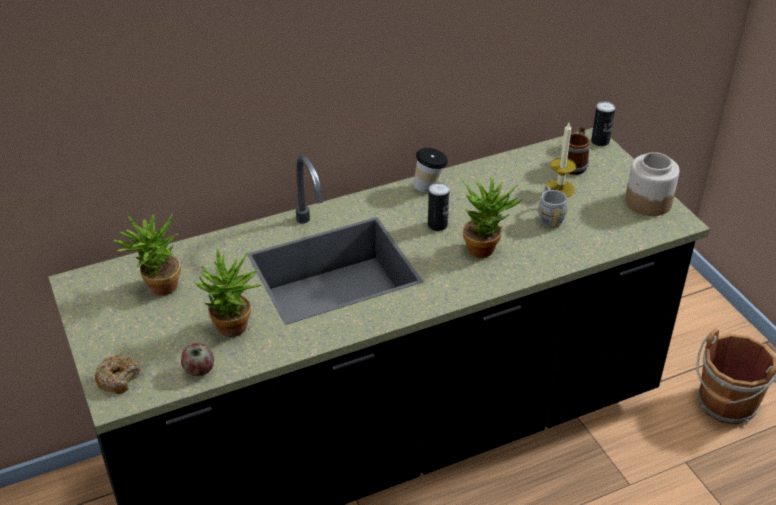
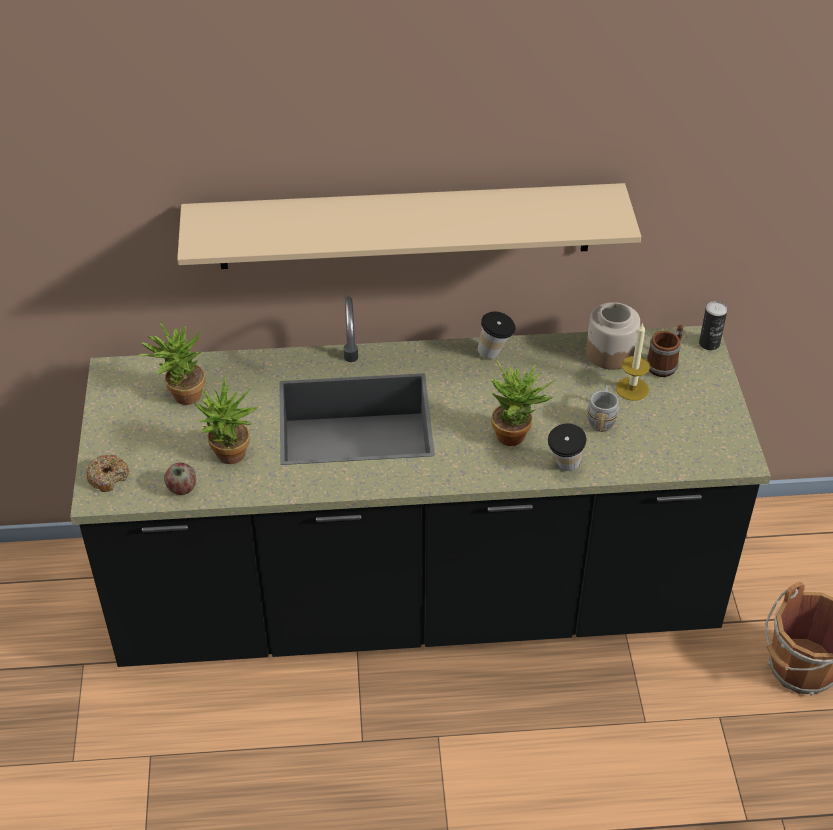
camera: 20 degrees right, 5 degrees up
can [428,182,450,231] -> none
jar [625,152,680,216] -> jar moved to [586,302,640,370]
none -> beige shelf [177,183,641,269]
none -> cup [548,423,586,471]

